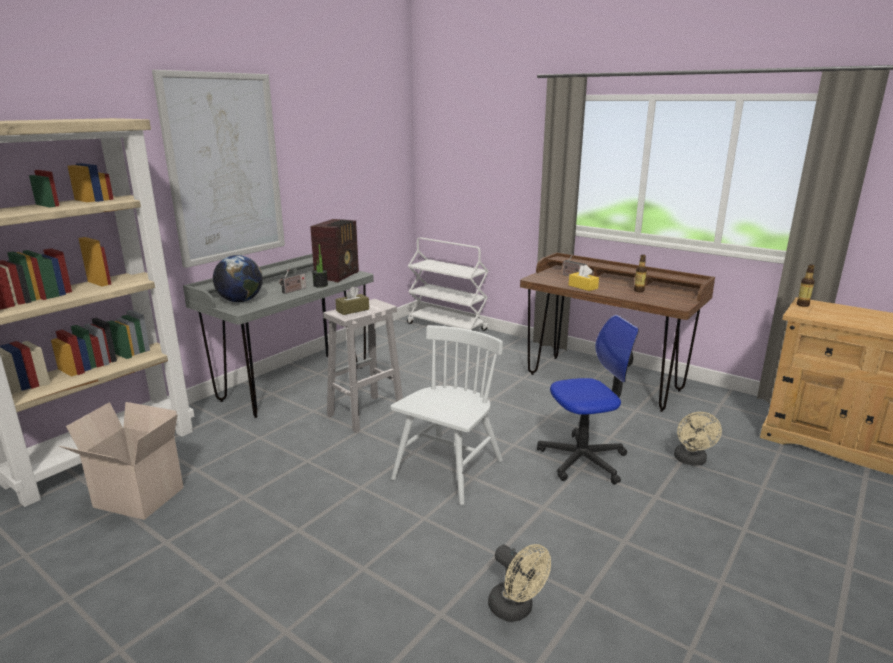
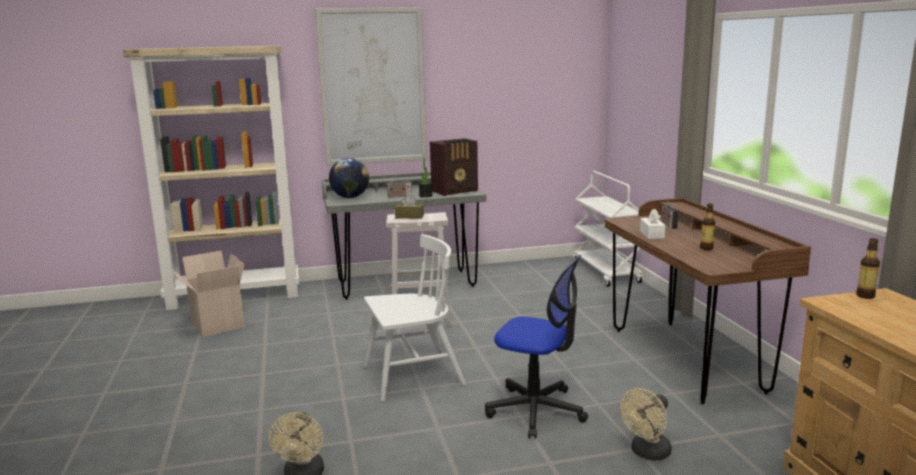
camera: 40 degrees right, 5 degrees down
yellow tissue box [569,265,599,291] -> white tissue box [640,209,666,239]

